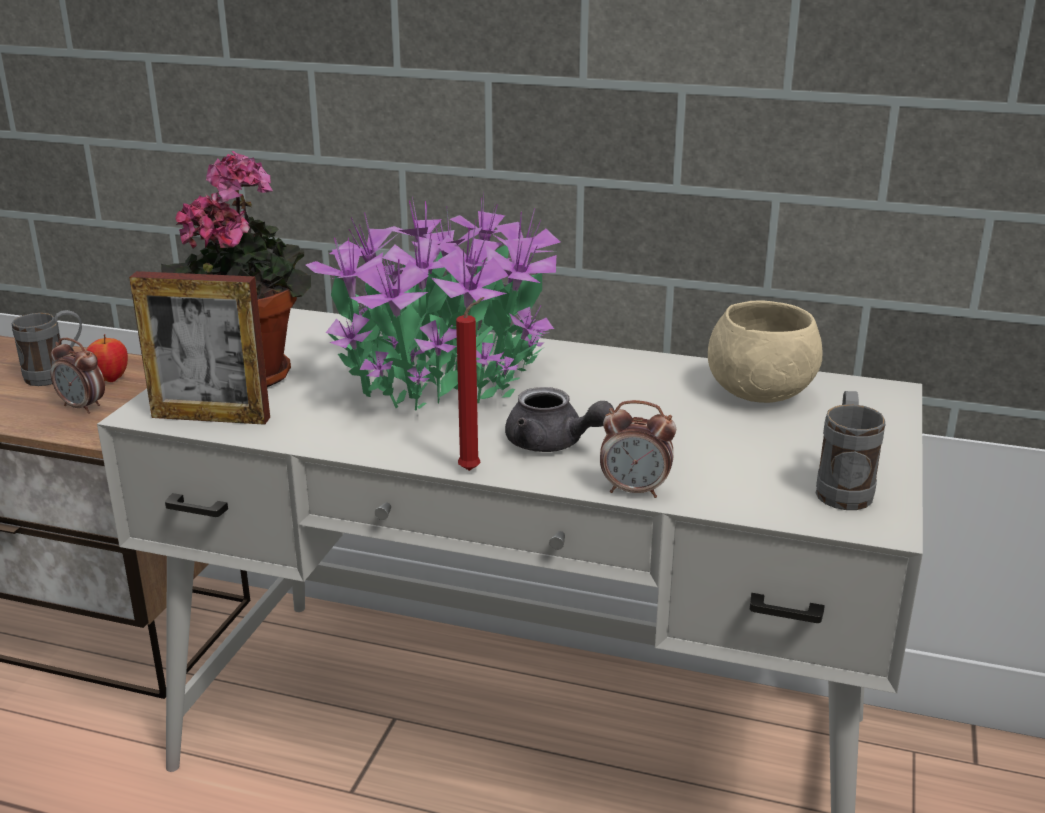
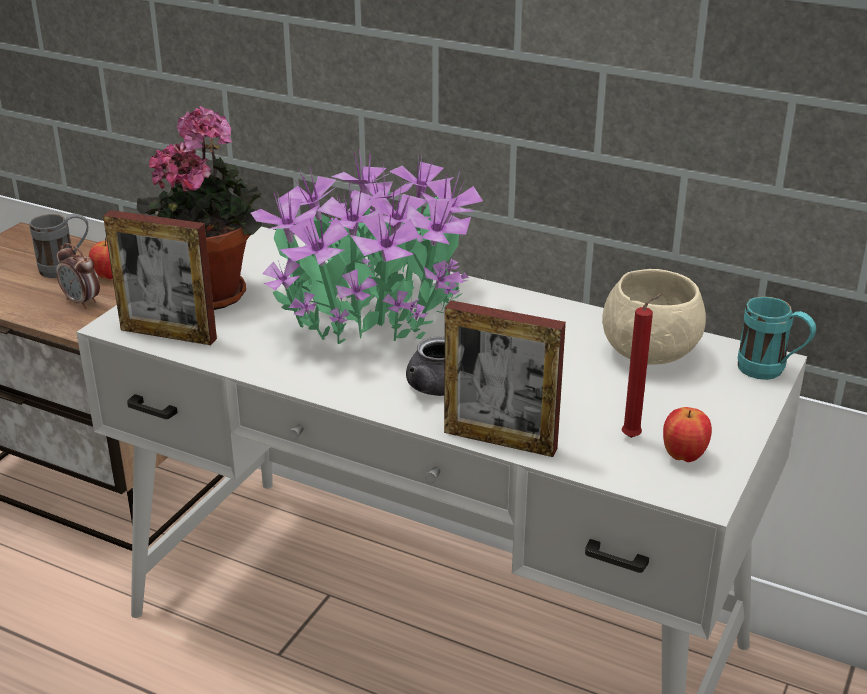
camera: 10 degrees right, 5 degrees up
red candle [456,297,484,471] -> red candle moved to [622,293,662,438]
alarm clock [600,400,676,498] -> picture frame [444,300,566,457]
grey mug [815,391,885,510] -> apple [663,407,712,462]
none -> turquoise mug [738,296,816,380]

